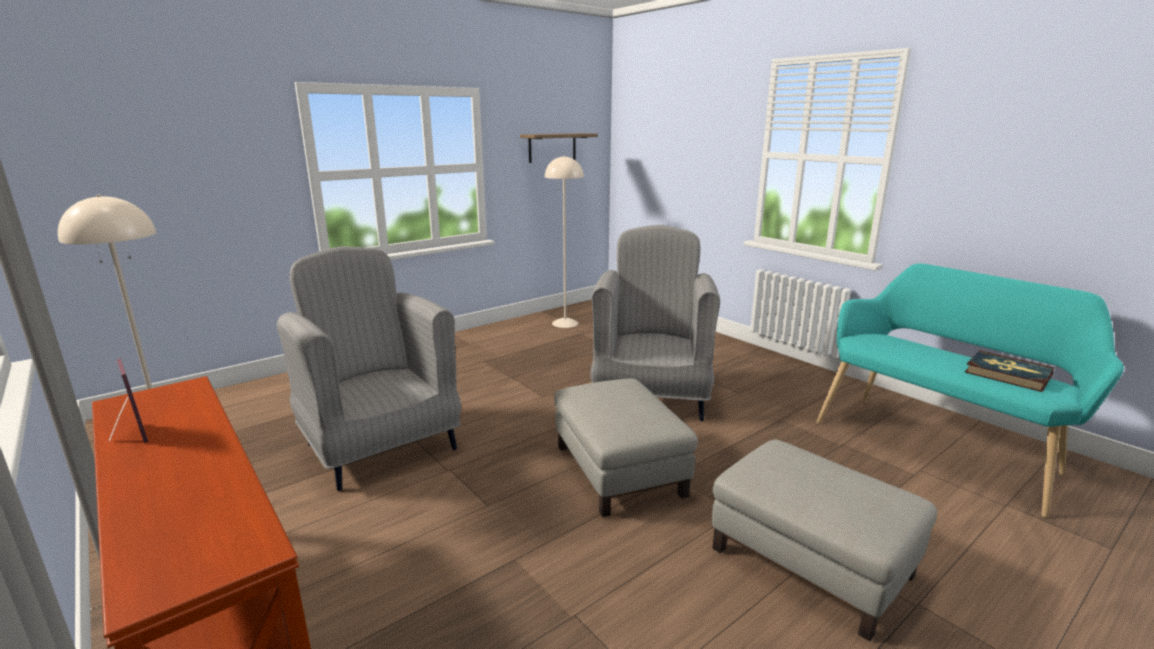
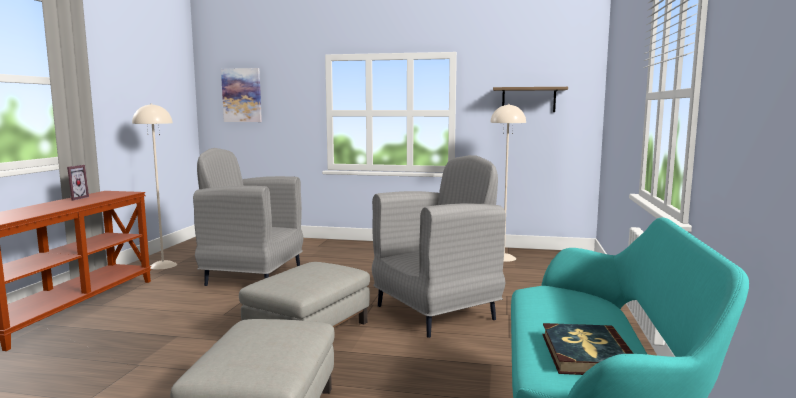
camera: 50 degrees right, 10 degrees down
grey armchair [277,246,461,491] -> grey armchair turned 90 degrees counterclockwise [193,148,303,286]
none -> picture [221,68,262,122]

